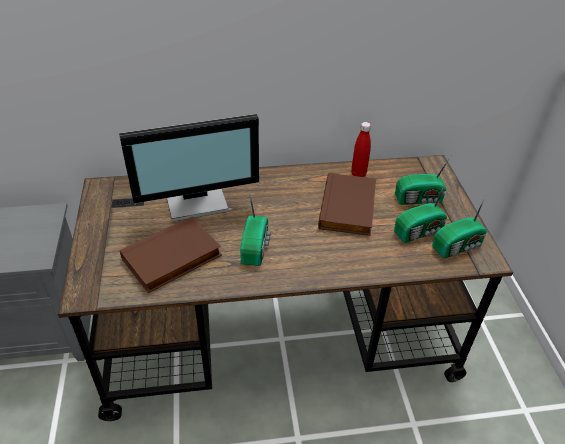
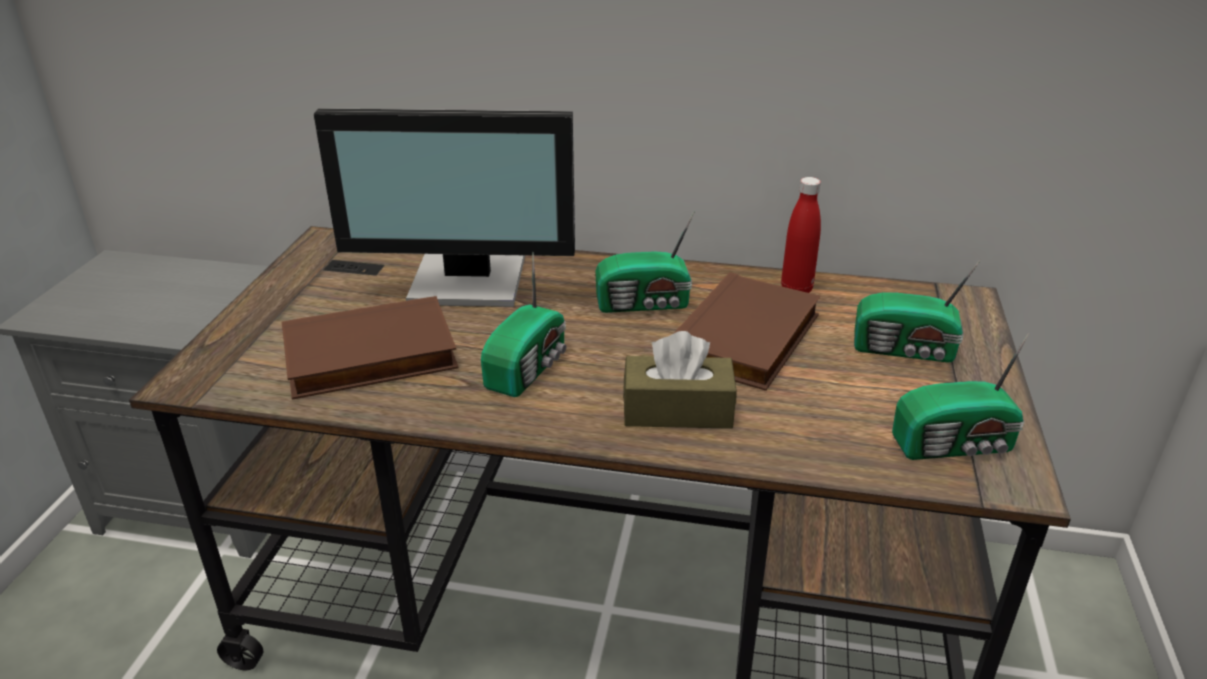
camera: 20 degrees right, 10 degrees down
radio [394,181,447,243] -> radio moved to [595,211,695,313]
none -> brown tissue box [623,331,737,429]

